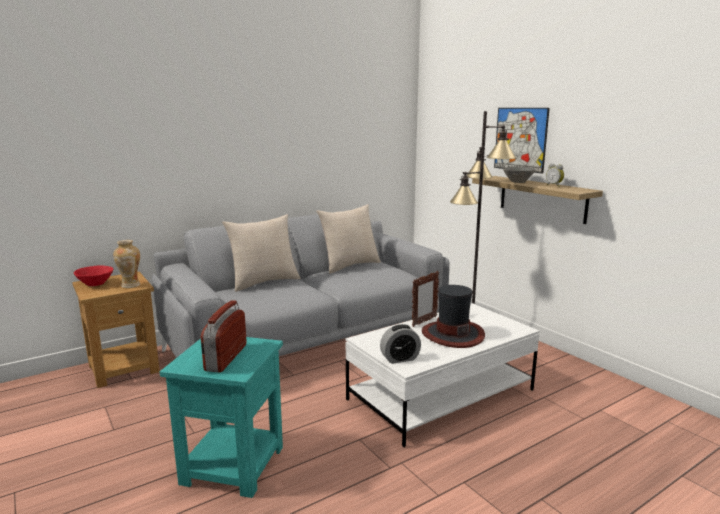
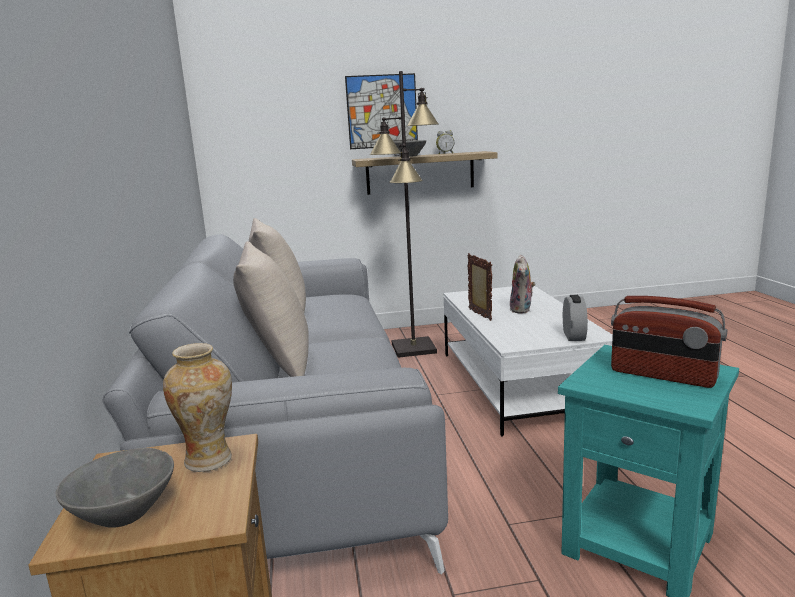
camera: 65 degrees left, 0 degrees up
red bowl [74,266,113,286] -> grey bowl [56,448,174,528]
hat [422,285,485,348] -> plush toy [510,255,535,313]

